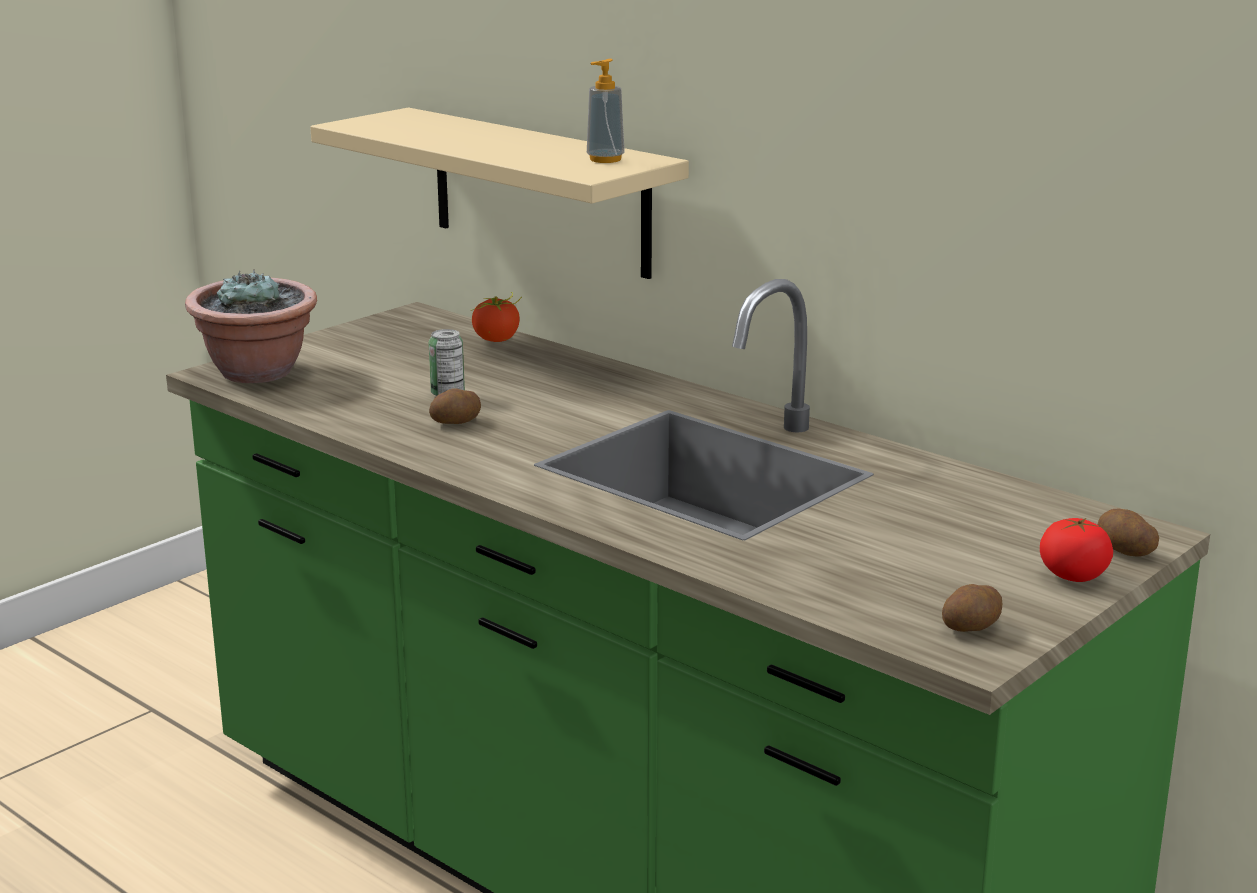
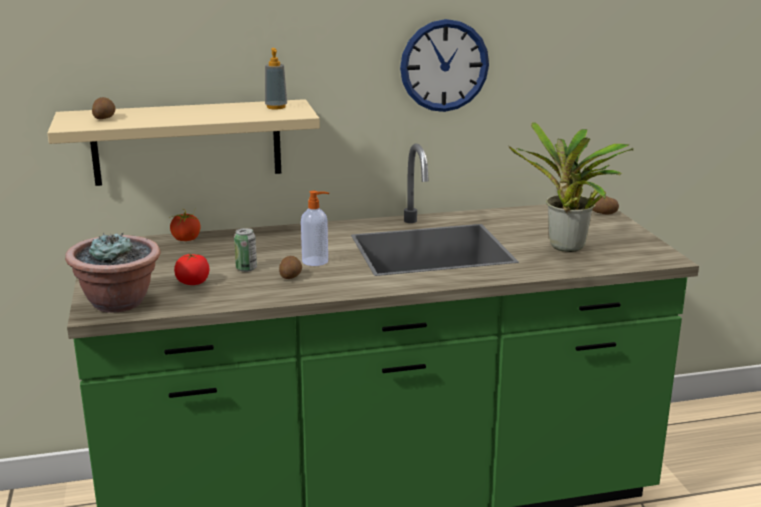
camera: 55 degrees left, 0 degrees up
potato [942,584,1002,632] -> potato moved to [92,97,116,119]
tomato [1040,518,1113,582] -> tomato moved to [174,254,209,285]
none -> soap dispenser [301,191,329,266]
none -> wall clock [400,19,489,112]
none -> potted plant [509,122,634,252]

